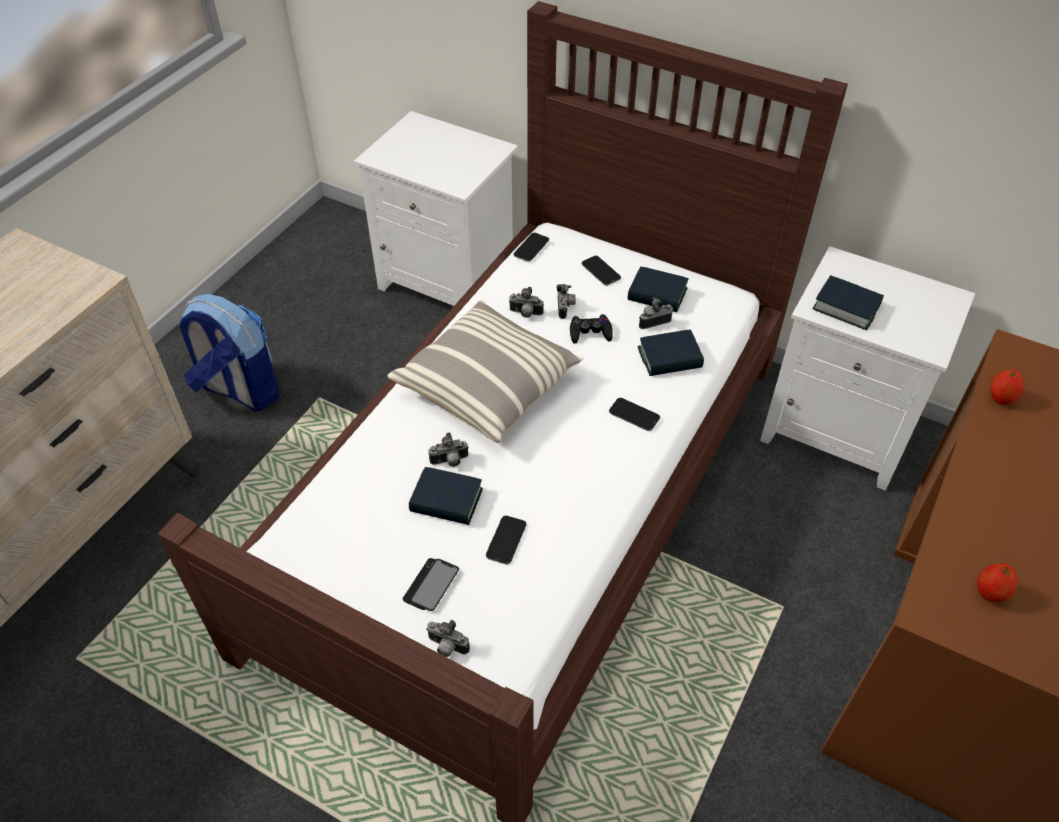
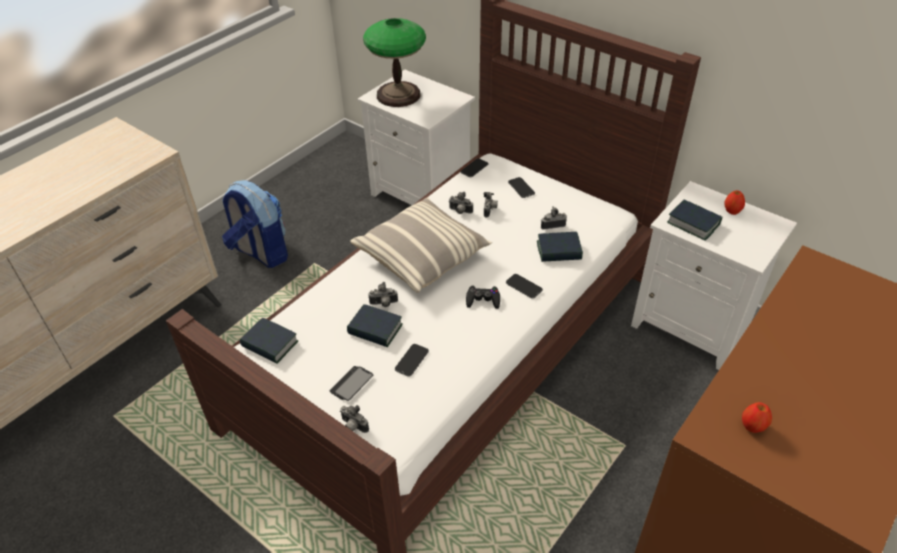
camera: 10 degrees right, 5 degrees down
black game controller [570,314,613,344] -> black game controller moved to [466,285,500,309]
book [628,267,689,312] -> book moved to [240,318,298,364]
apple [991,369,1024,405] -> apple moved to [725,190,745,215]
none -> table lamp [363,18,426,107]

